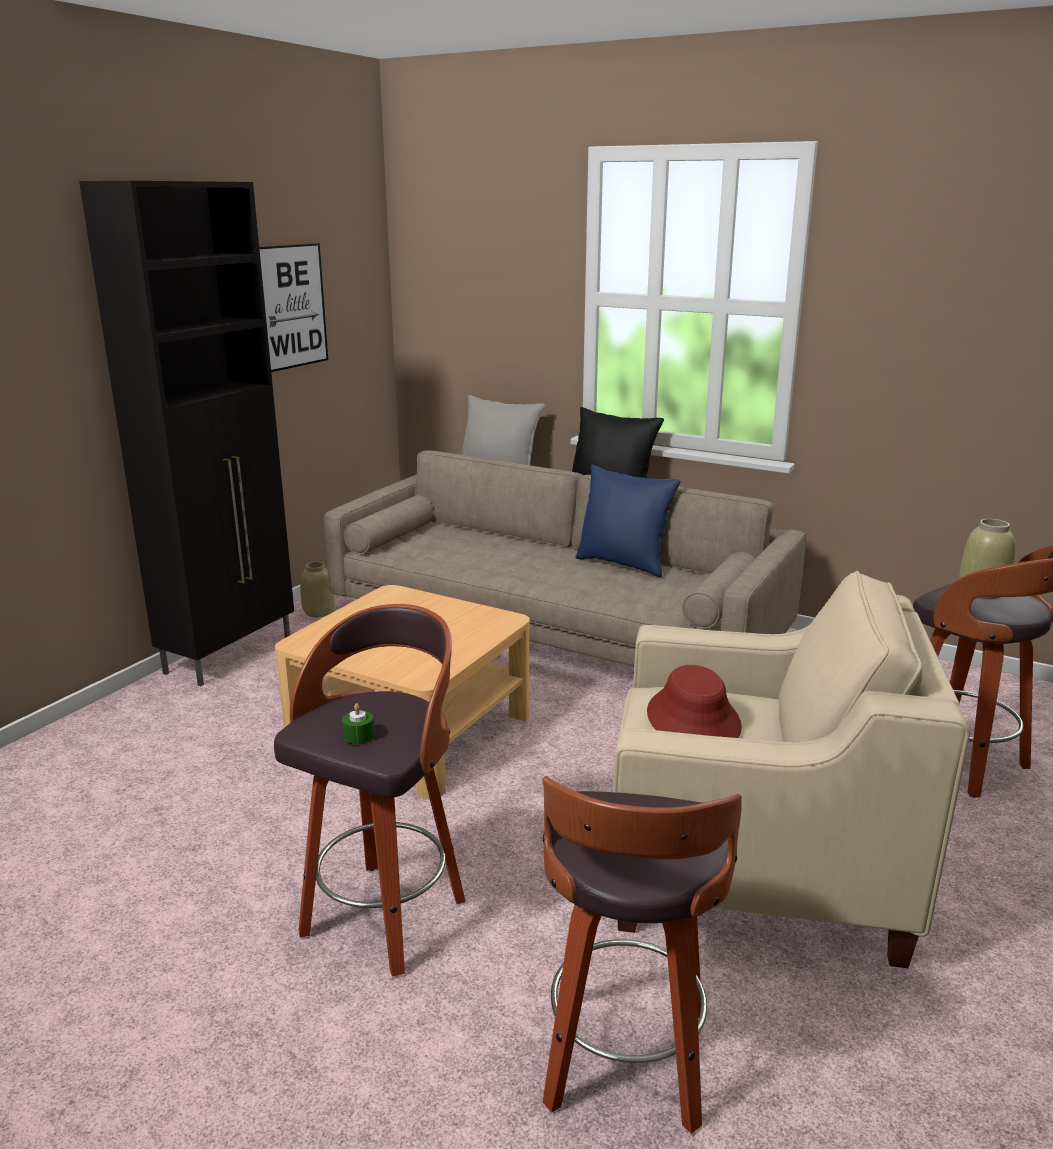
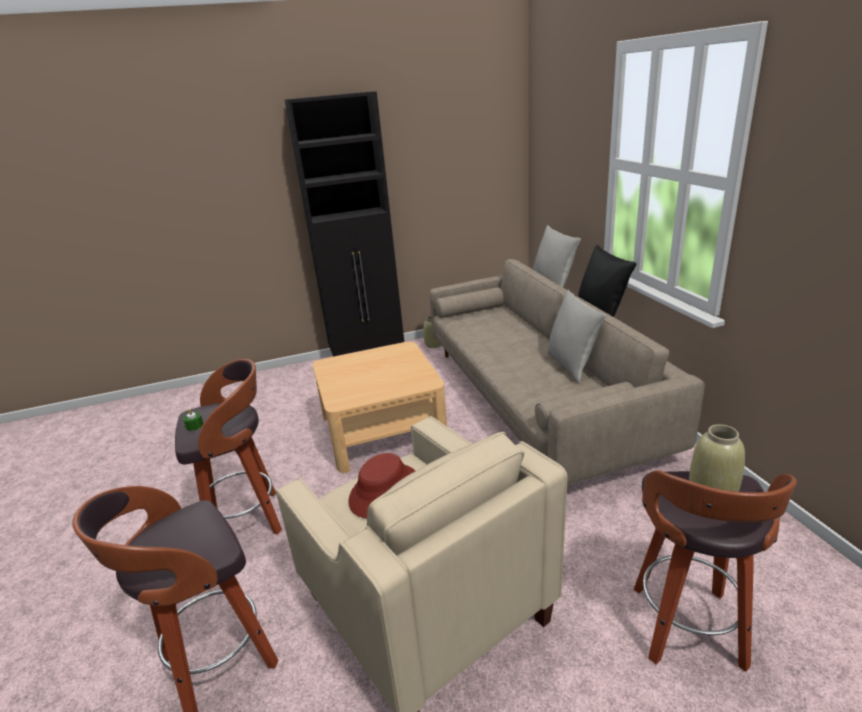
camera: 45 degrees right, 5 degrees up
picture [259,243,328,372] -> none
blue pillow [575,465,681,577] -> grey pillow [548,290,606,383]

